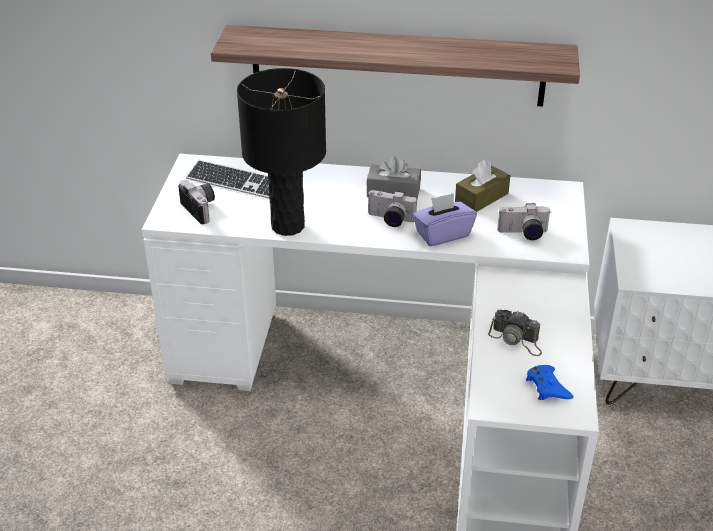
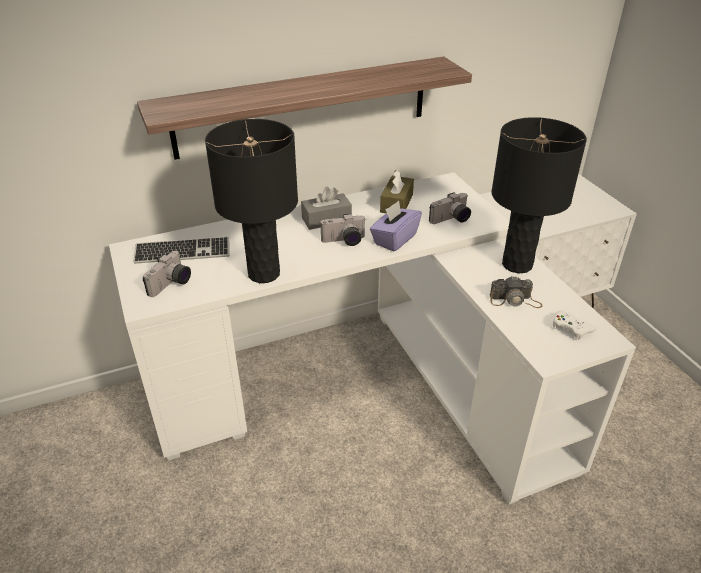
camera: 30 degrees left, 0 degrees up
camera [178,180,215,224] -> camera turned 90 degrees clockwise [143,251,191,297]
blue game controller [526,365,574,400] -> white game controller [553,310,597,341]
none -> black table lamp [492,117,587,274]

